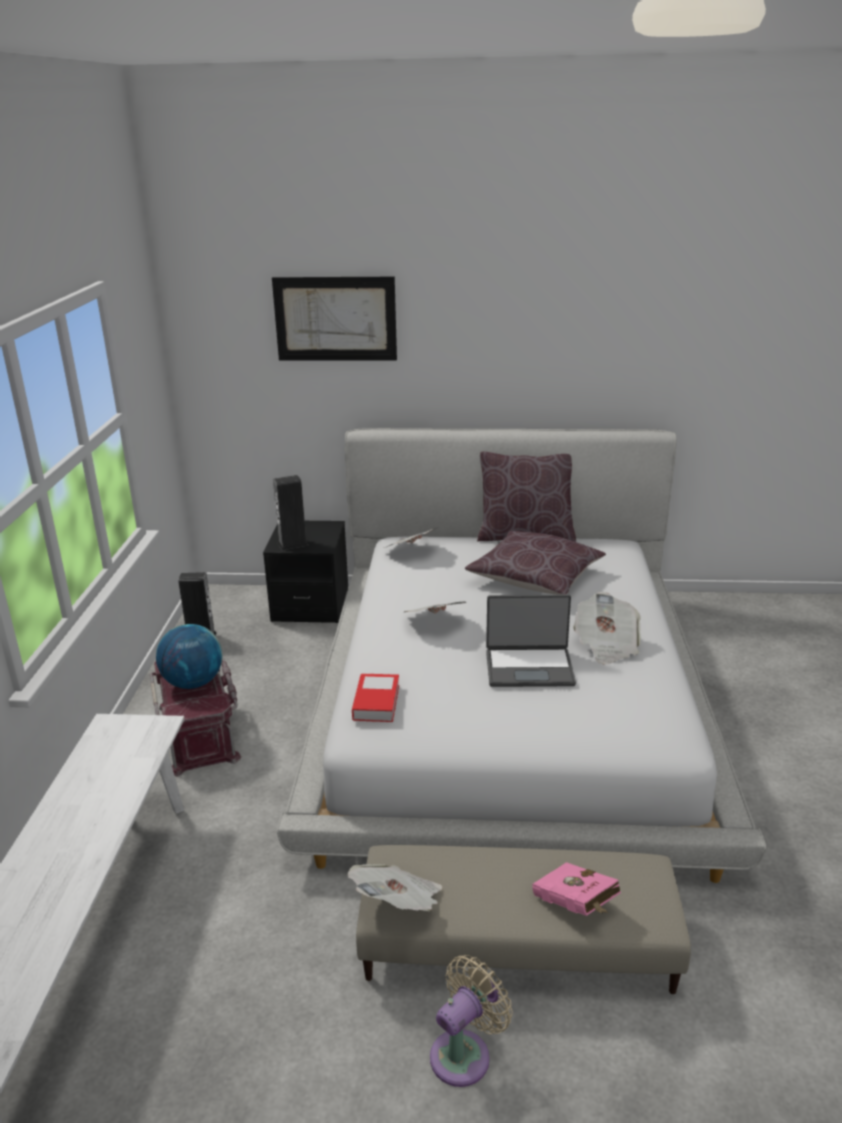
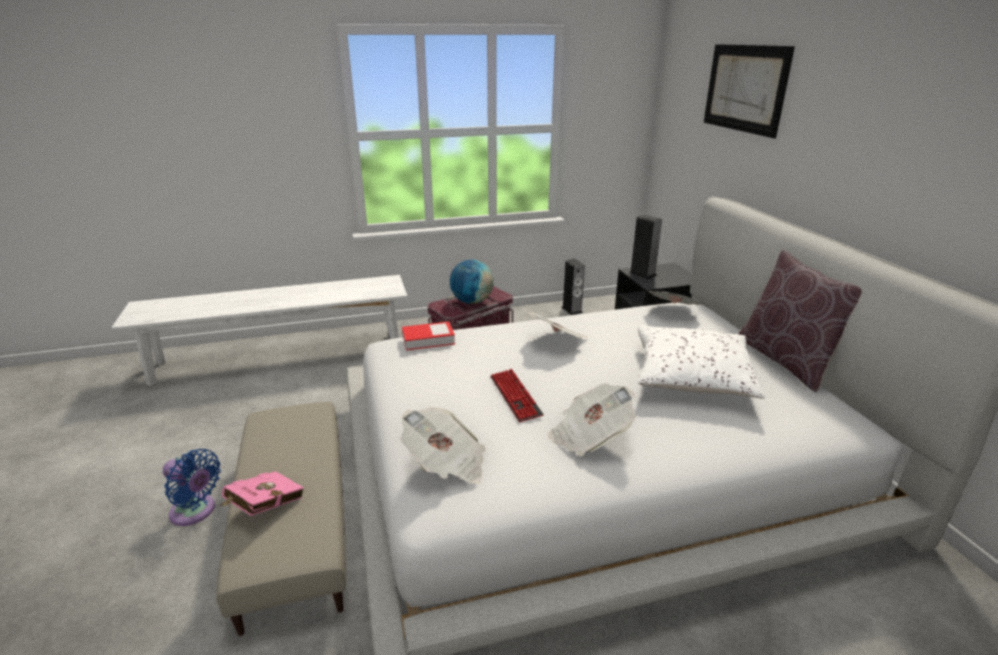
camera: 70 degrees right, 0 degrees up
newspaper [348,864,443,911] -> newspaper moved to [400,407,485,484]
beige fan [430,955,513,1087] -> blue fan [163,449,221,526]
brown pillow [465,531,606,595] -> white pillow [638,326,765,399]
laptop [486,595,576,687] -> keyboard [490,369,544,422]

